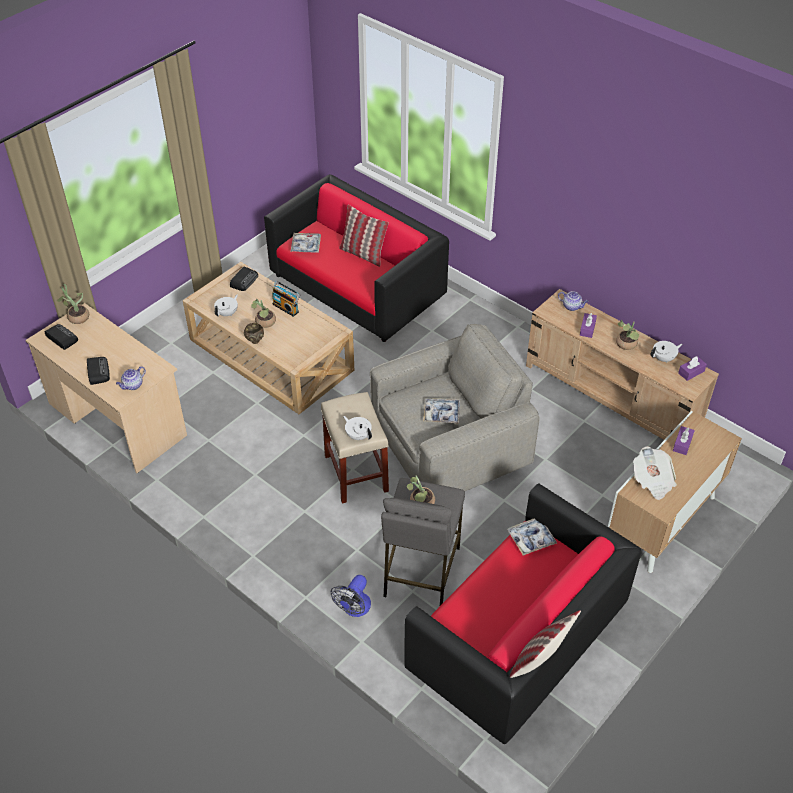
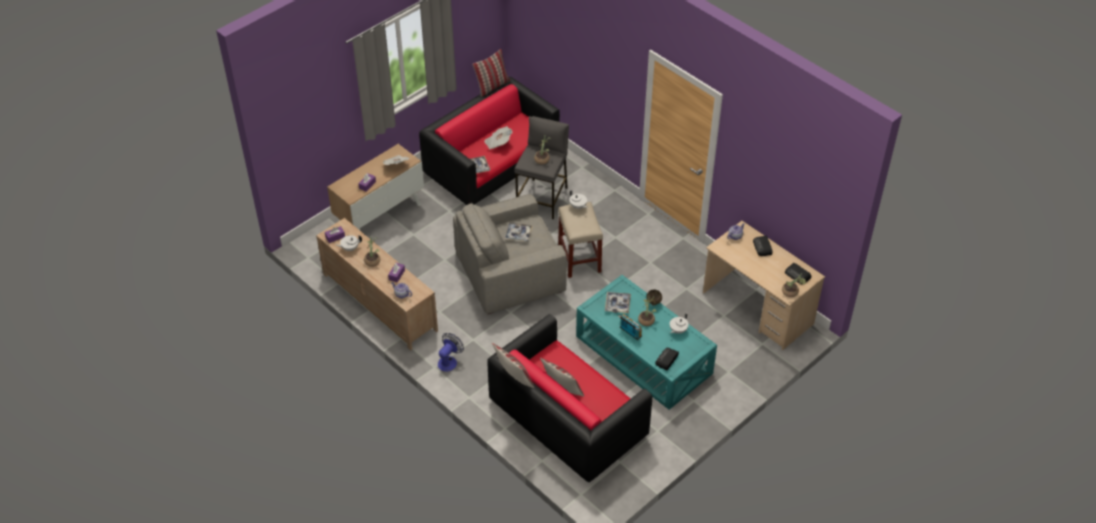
camera: 175 degrees left, 0 degrees up
beige coffee table [183,262,354,414] -> turquoise coffee table [576,275,717,410]
tray [291,233,321,253] -> tray moved to [605,292,631,313]
fan [331,575,371,617] -> fan moved to [438,333,464,372]
none -> newspaper [484,126,513,150]
none -> pillow [492,343,534,388]

